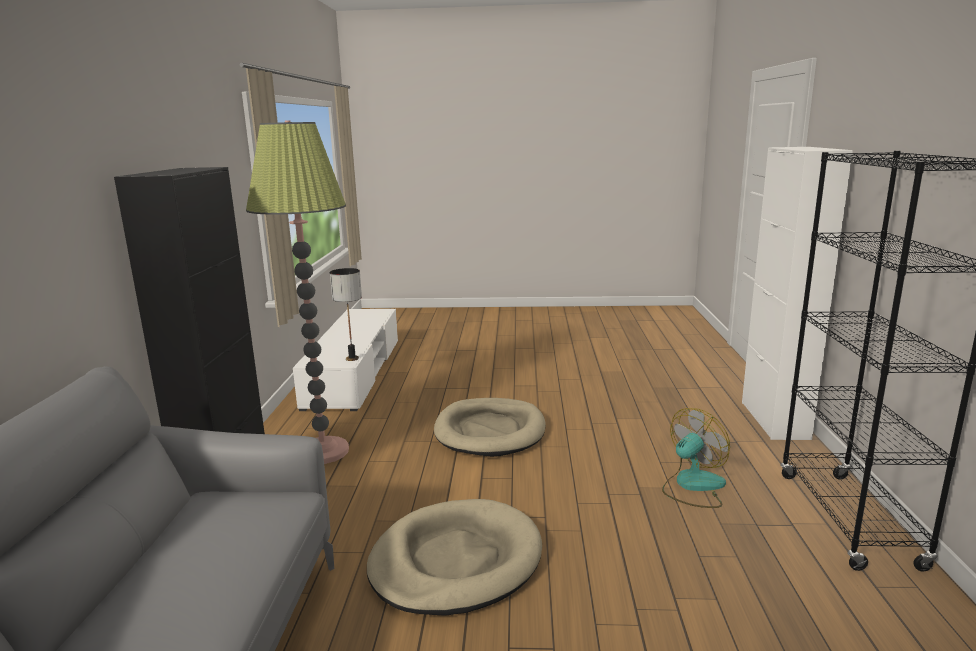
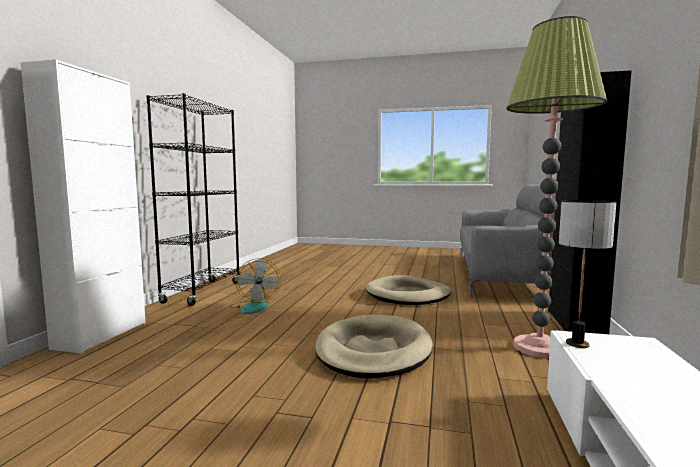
camera: 170 degrees left, 10 degrees down
fan [662,408,730,508] -> fan turned 75 degrees counterclockwise [229,259,281,314]

